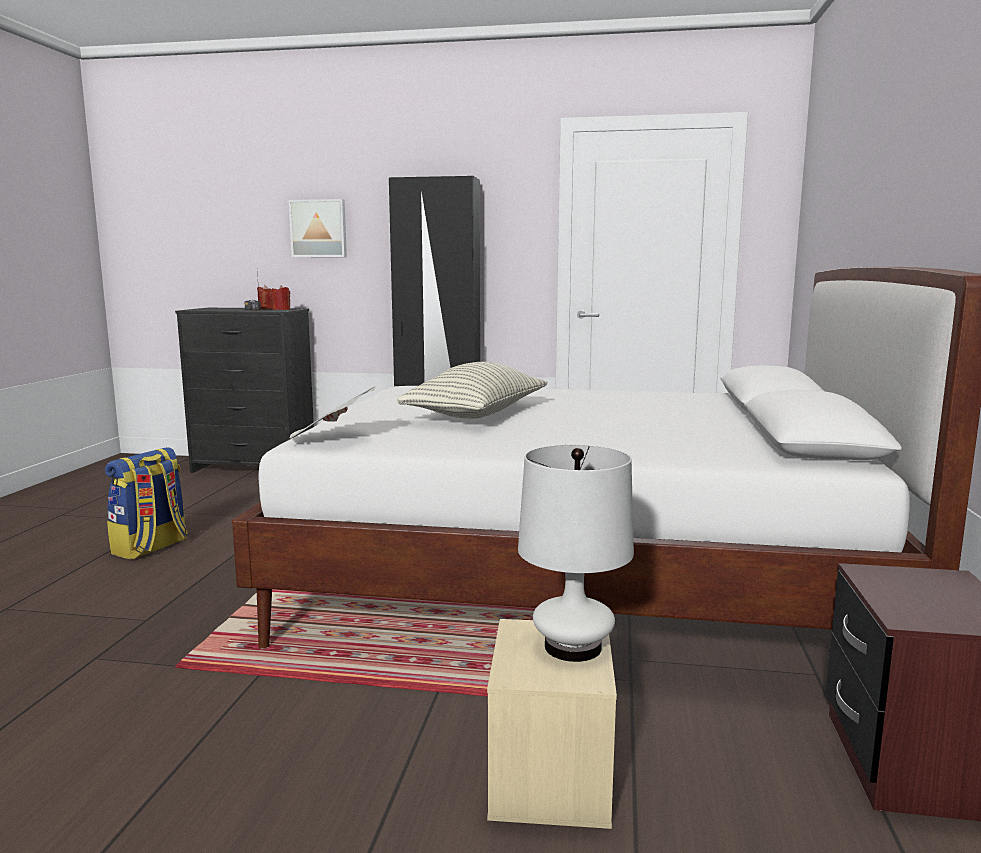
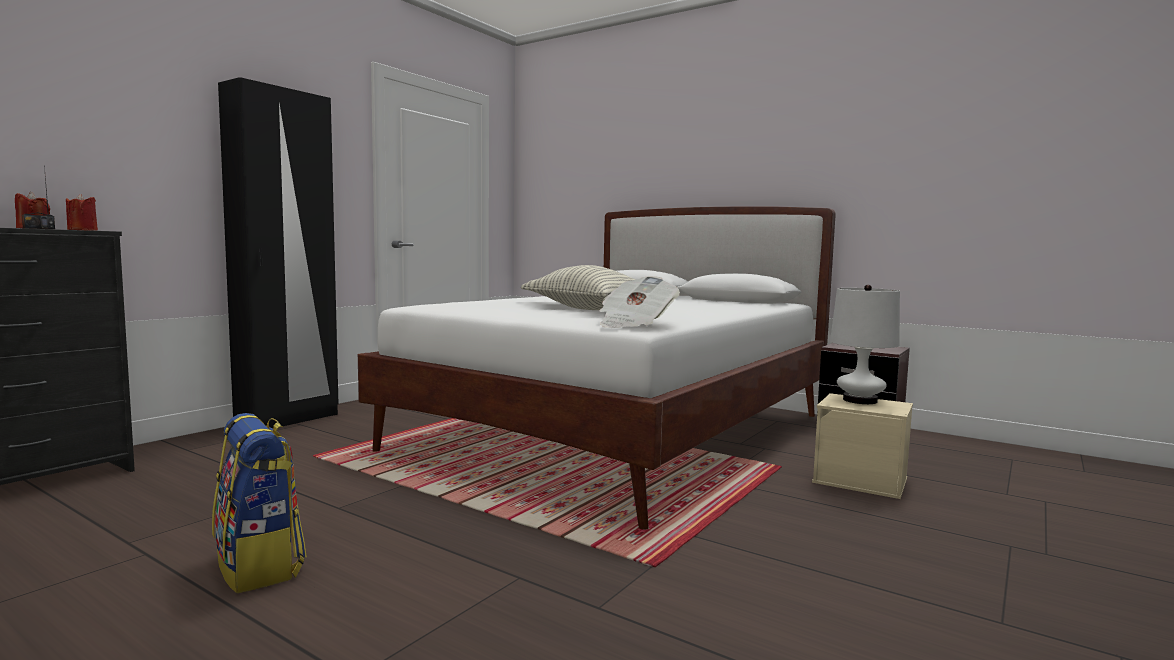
camera: 65 degrees left, 5 degrees down
picture [289,199,347,257] -> none

